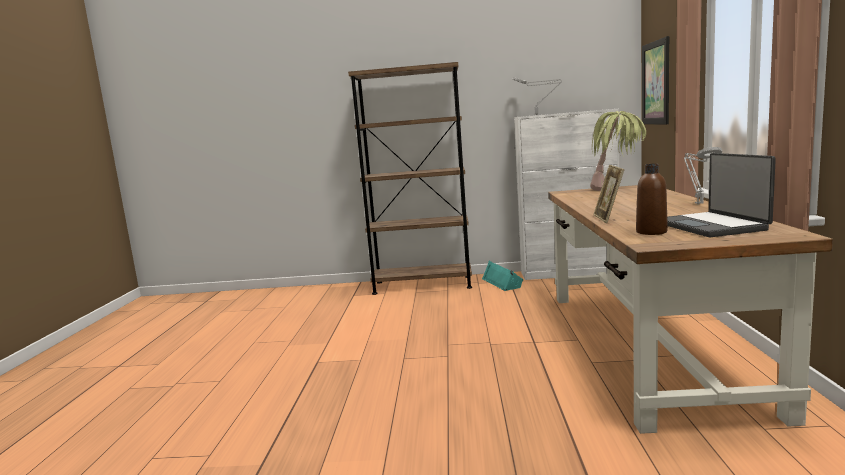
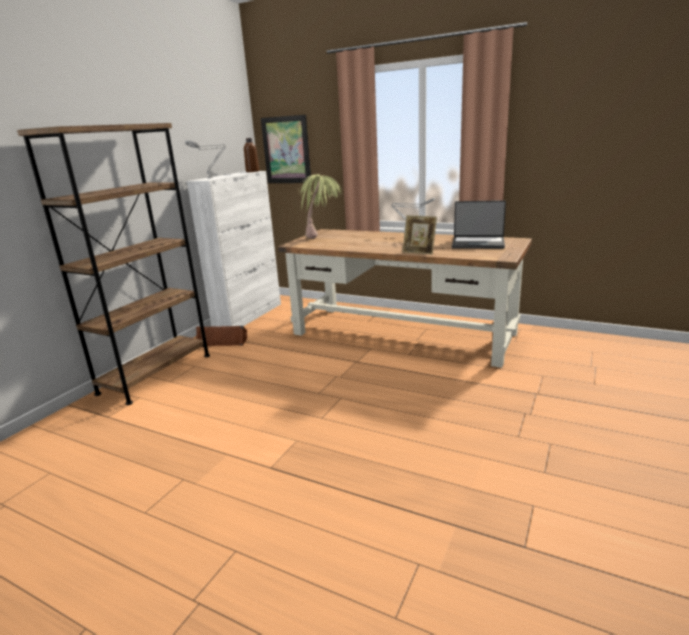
camera: 65 degrees left, 10 degrees up
turquoise speaker [482,261,523,291] -> brown speaker [196,326,247,346]
brown bottle [636,164,668,235] -> brown bottle moved to [244,138,259,172]

